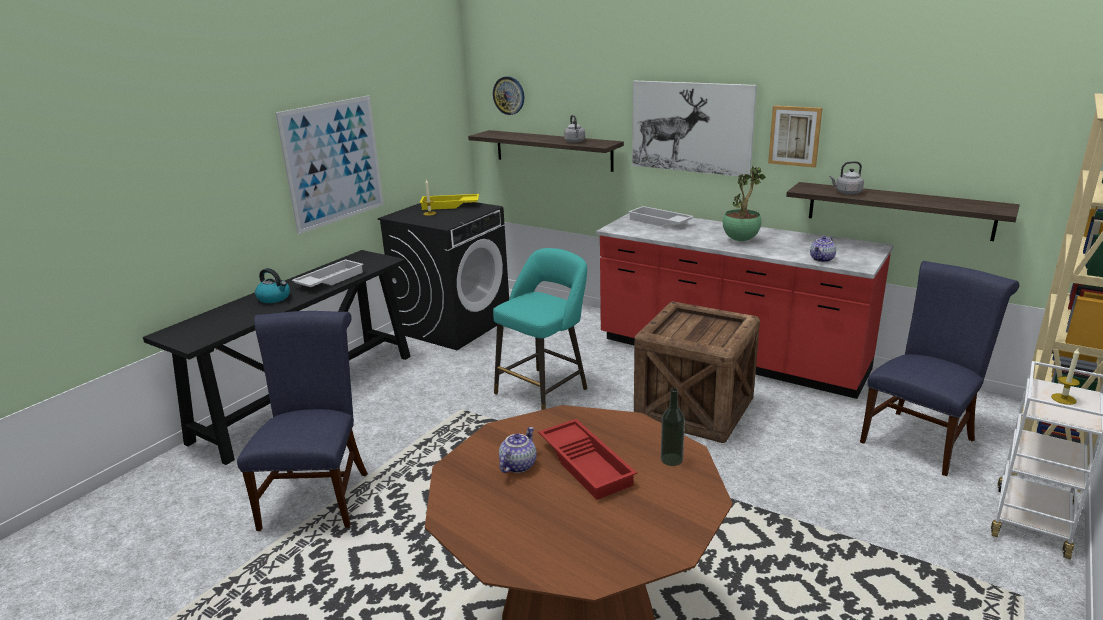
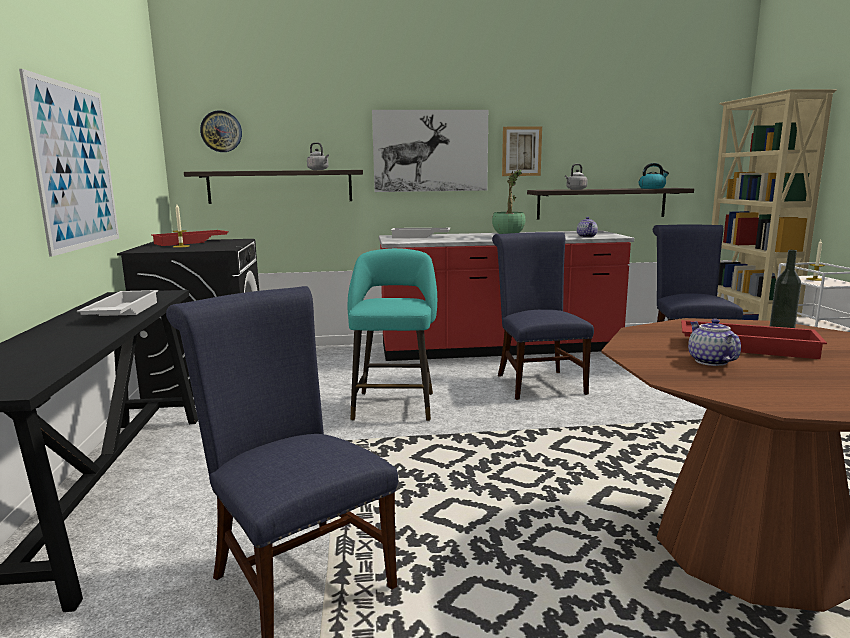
camera: 40 degrees left, 10 degrees down
kettle [255,268,290,303] -> kettle moved to [639,163,669,189]
yellow tray [420,194,479,210] -> red tray [151,230,229,246]
crate [634,301,760,443] -> blue chair [492,232,594,400]

